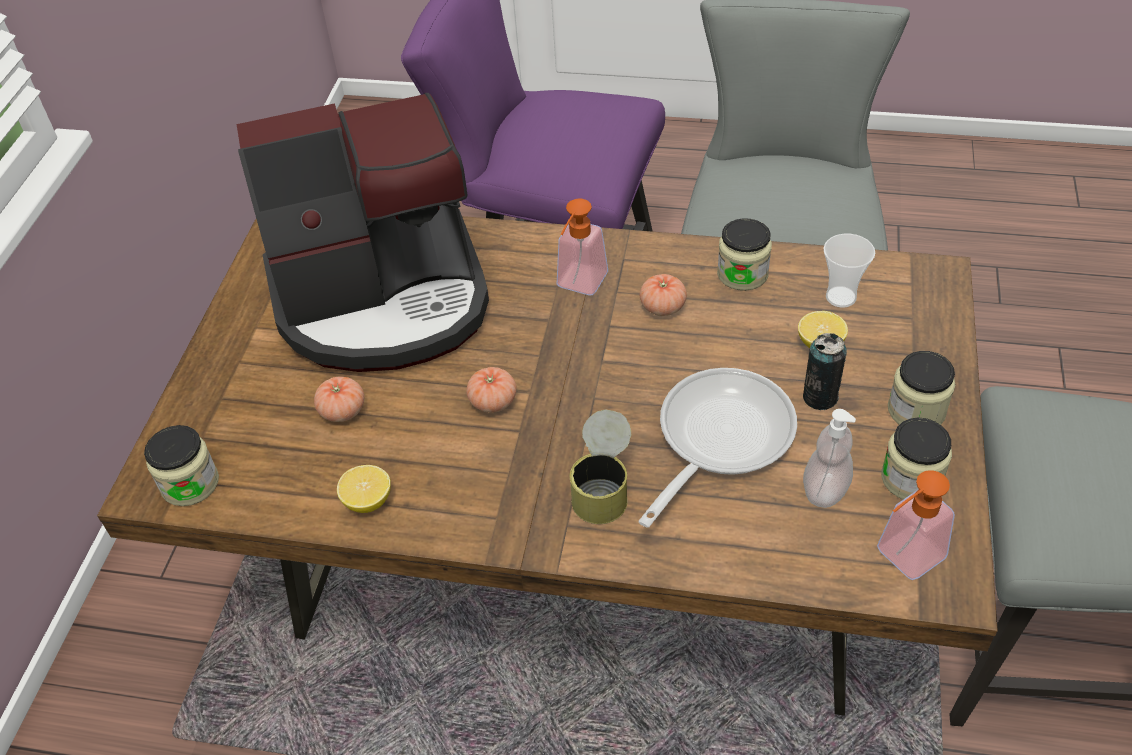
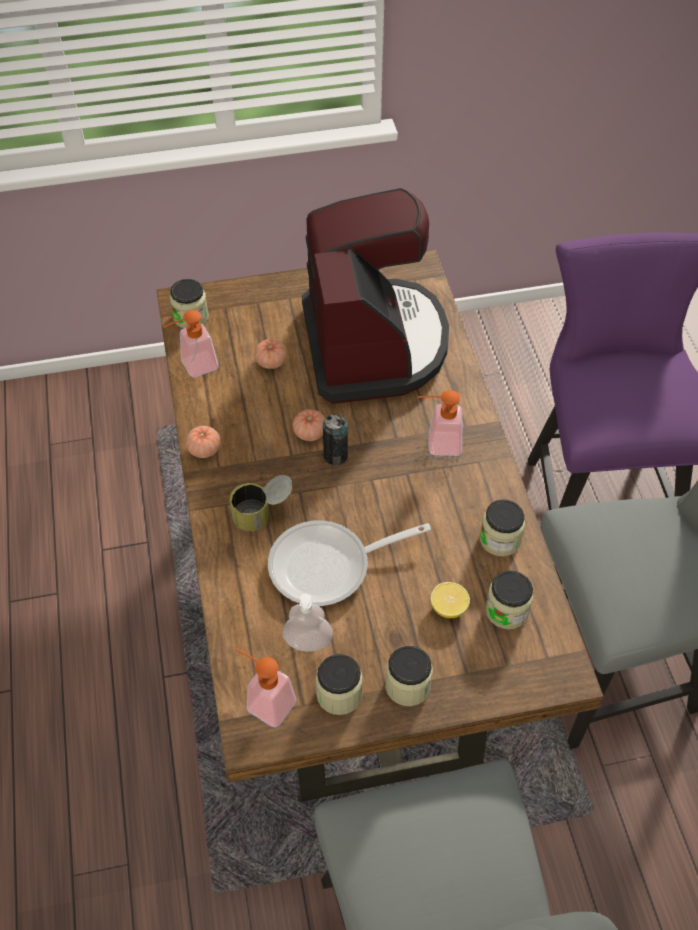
camera: 65 degrees right, 5 degrees up
coffee machine [237,93,489,372] -> coffee machine turned 150 degrees counterclockwise [302,188,449,404]
lemon [337,465,391,513] -> none
frying pan [638,368,797,527] -> frying pan turned 150 degrees clockwise [268,520,431,606]
tomato [639,274,687,316] -> tomato moved to [186,426,221,458]
can [803,333,847,410] -> can moved to [323,414,348,465]
cup [823,234,875,307] -> jar [485,571,533,629]
none -> soap dispenser [163,310,218,378]

